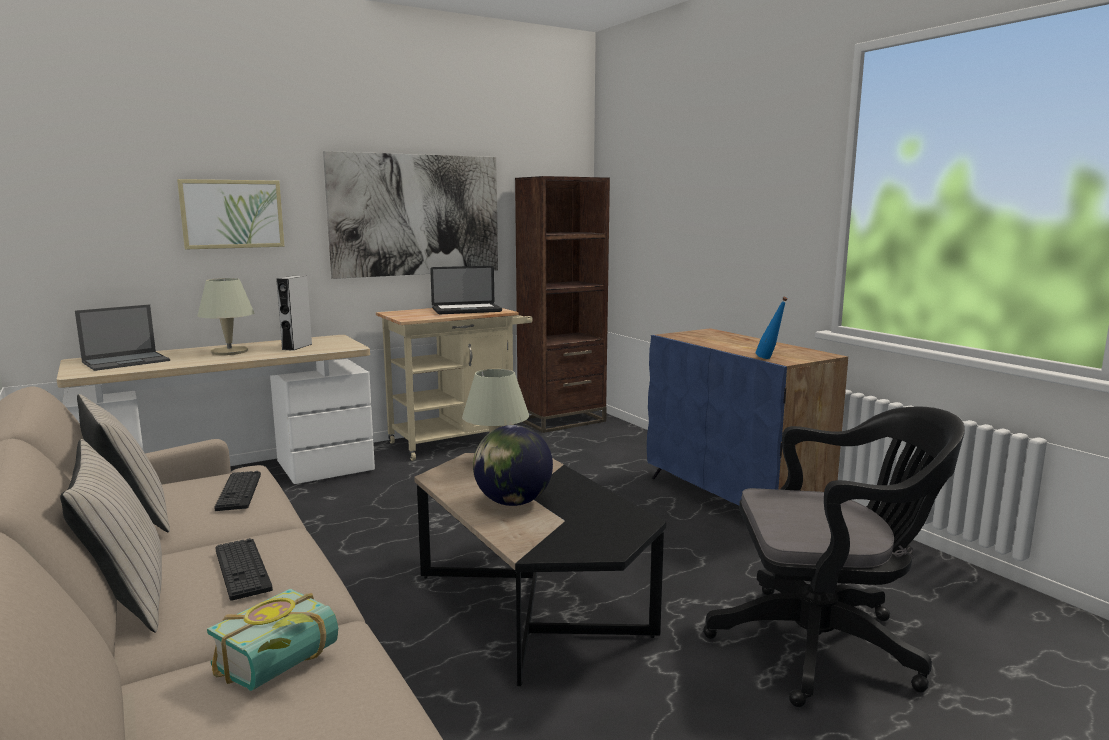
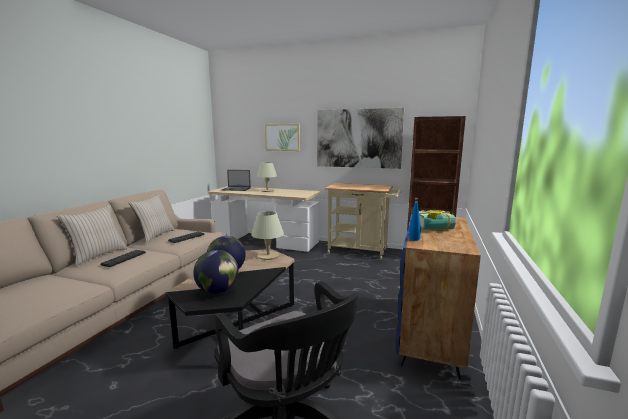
camera: 50 degrees right, 0 degrees up
book [207,589,338,691] -> book moved to [419,210,456,230]
grey speaker [276,275,312,351] -> none
laptop [430,266,502,314] -> none
none -> globe [193,250,238,294]

